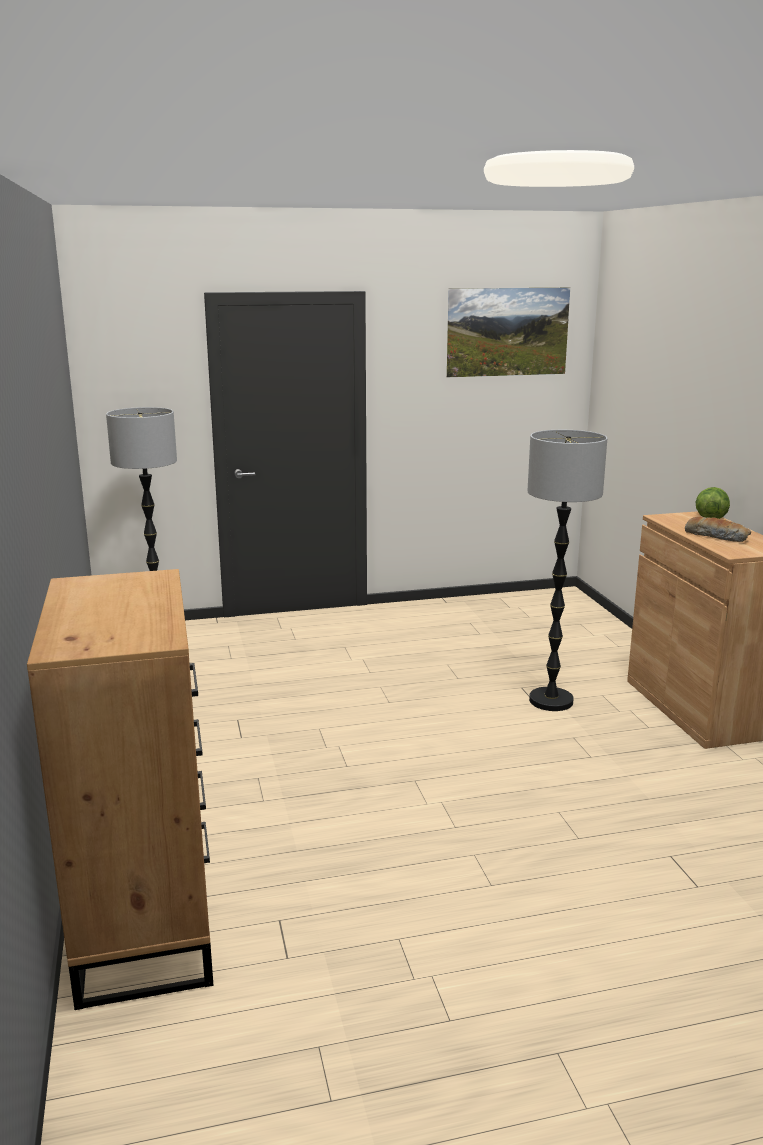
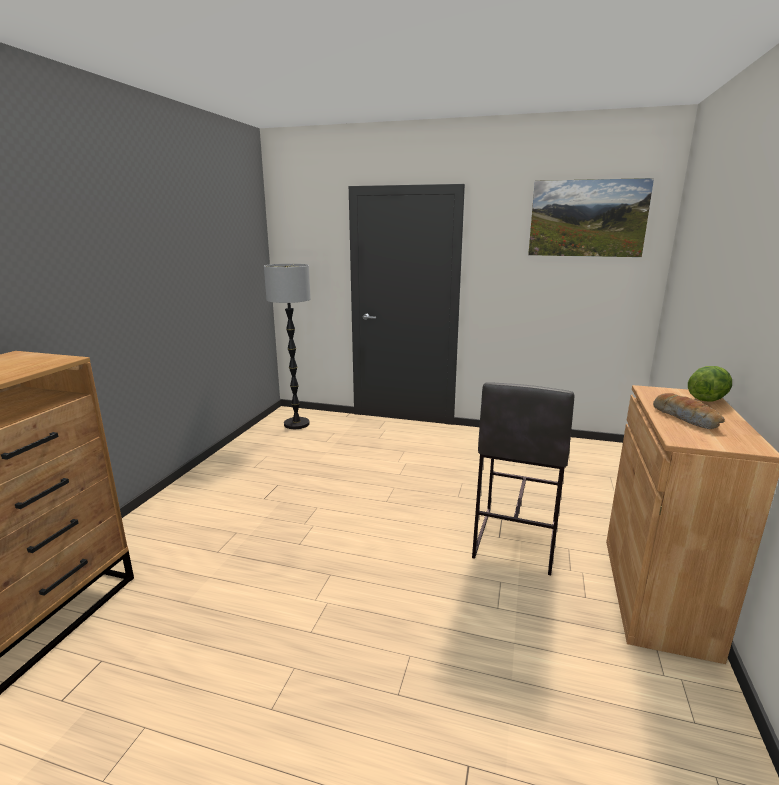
camera: 30 degrees right, 0 degrees up
floor lamp [527,430,607,711] -> grey stool [472,382,574,575]

